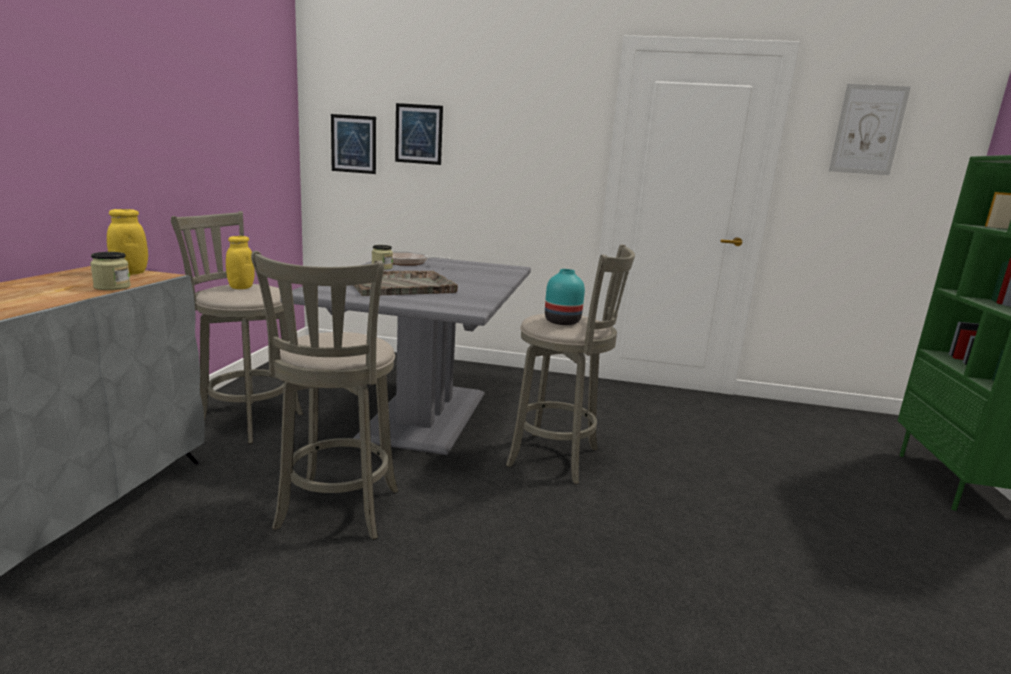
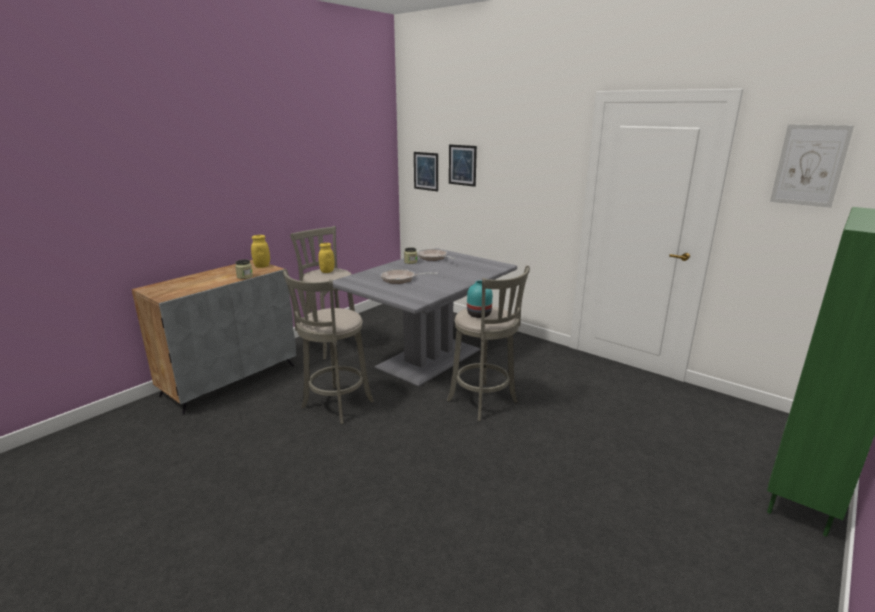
camera: 30 degrees right, 5 degrees up
grey tray [353,271,458,296] -> frying pan [380,269,438,284]

